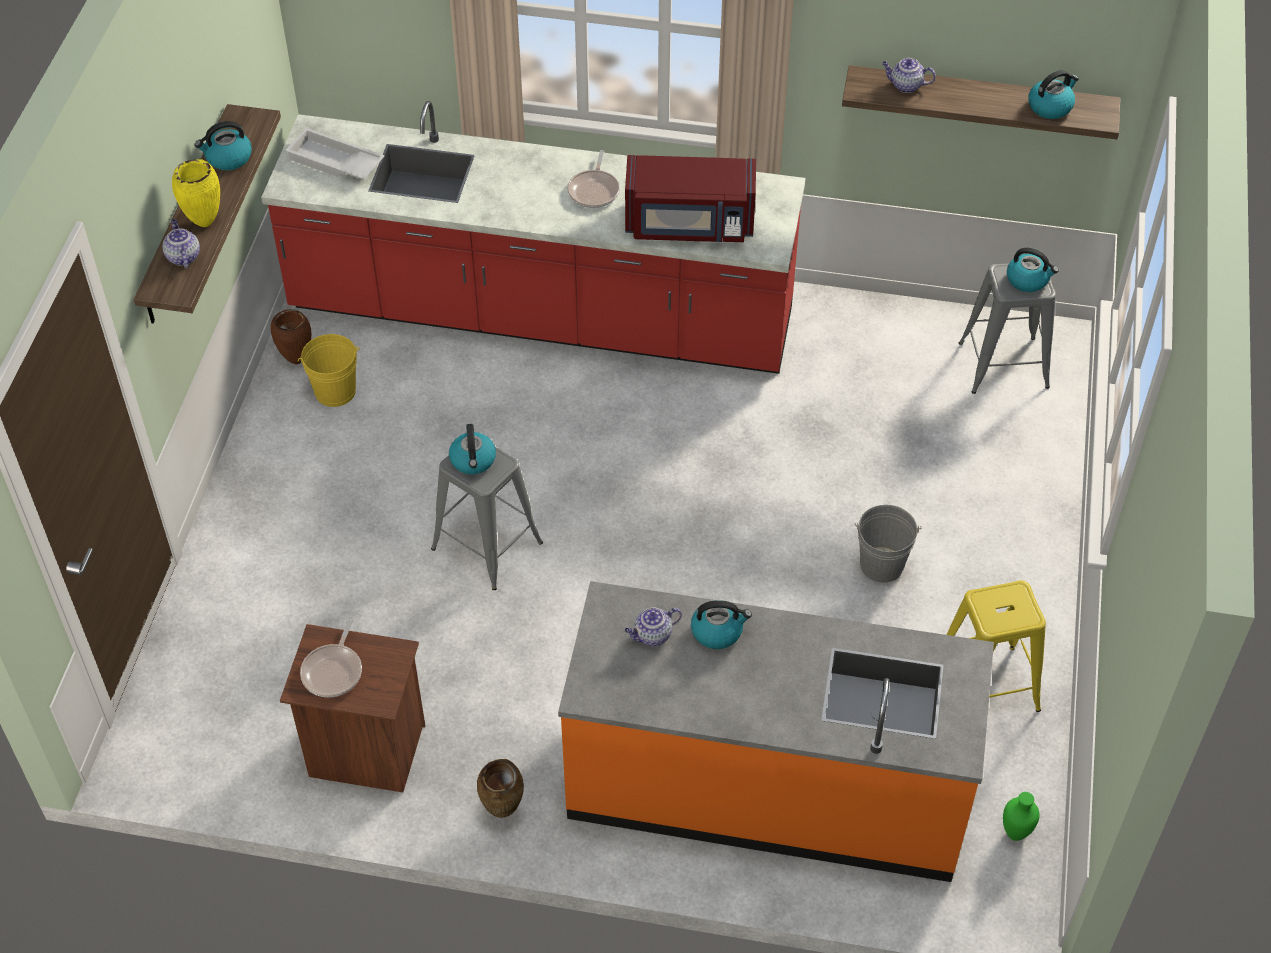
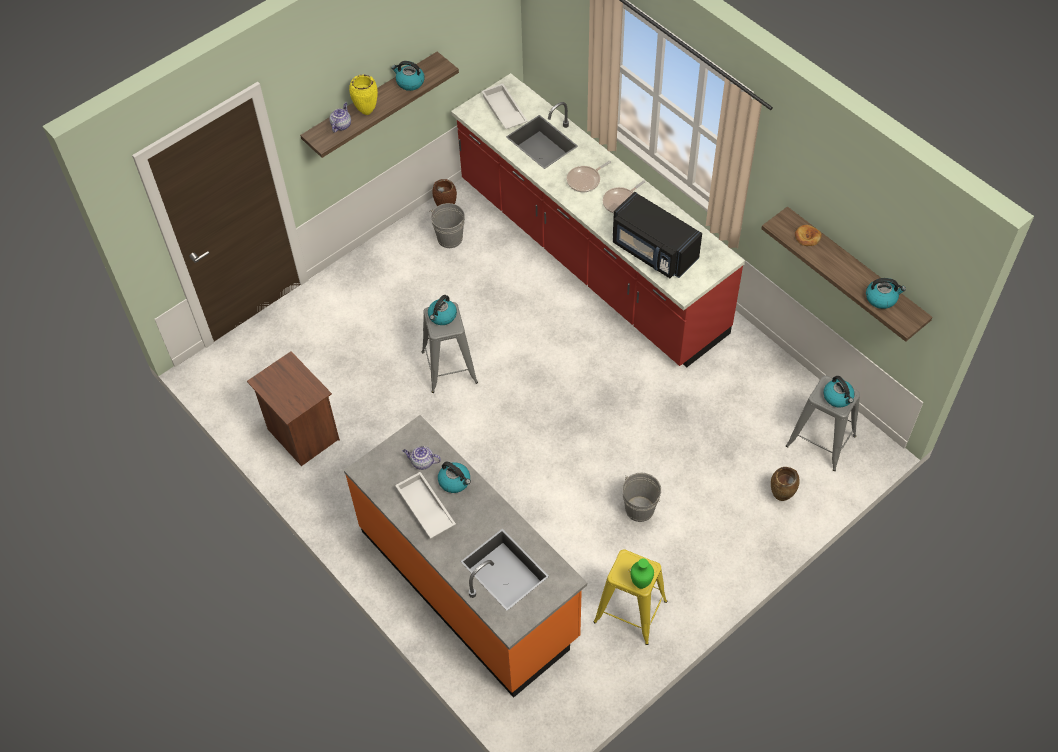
camera: 40 degrees right, 5 degrees up
yellow bucket [298,334,360,407] -> grey bucket [430,203,465,248]
frying pan [300,617,362,698] -> frying pan moved to [567,161,611,192]
brown vase [477,759,524,818] -> brown vase moved to [771,467,800,501]
red microwave [625,155,756,242] -> black microwave [613,192,702,278]
teapot [882,58,936,93] -> bread [795,225,822,246]
green vase [1003,792,1040,841] -> green vase moved to [630,559,654,589]
none -> white tray [395,472,456,539]

